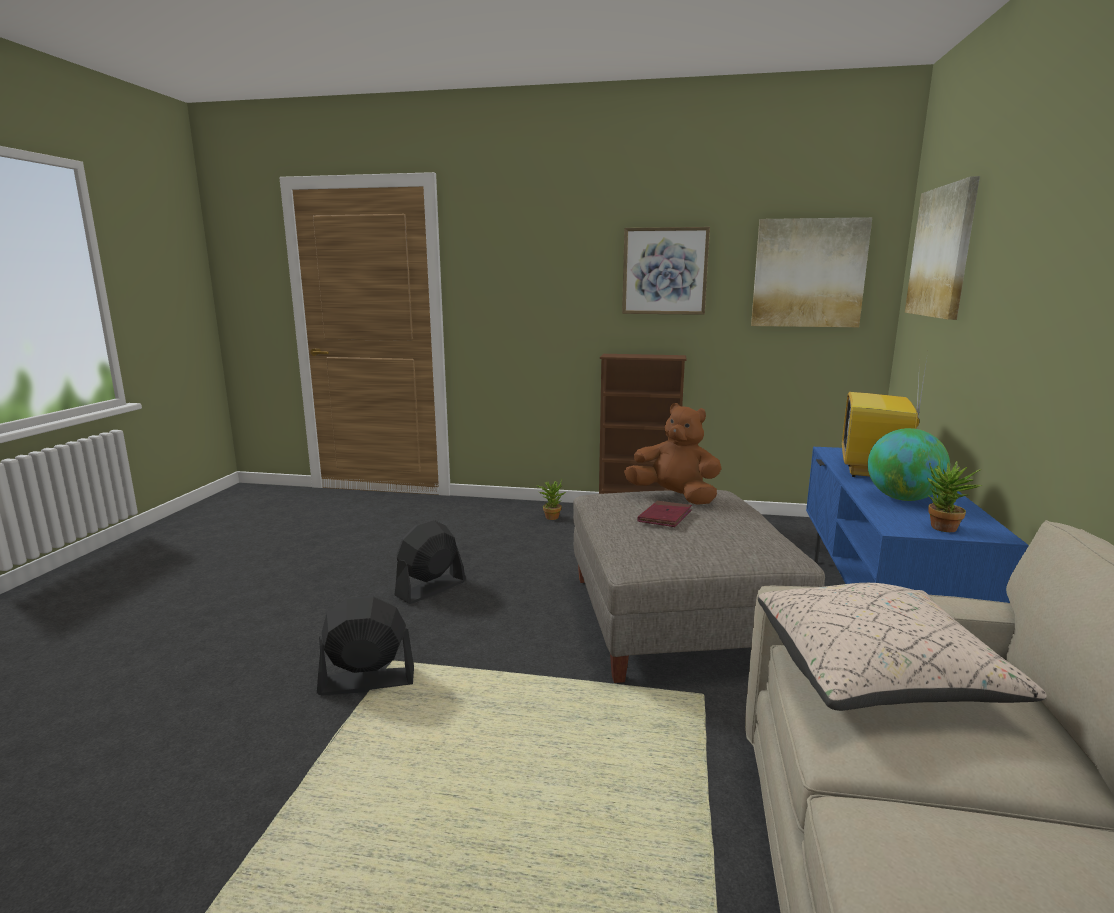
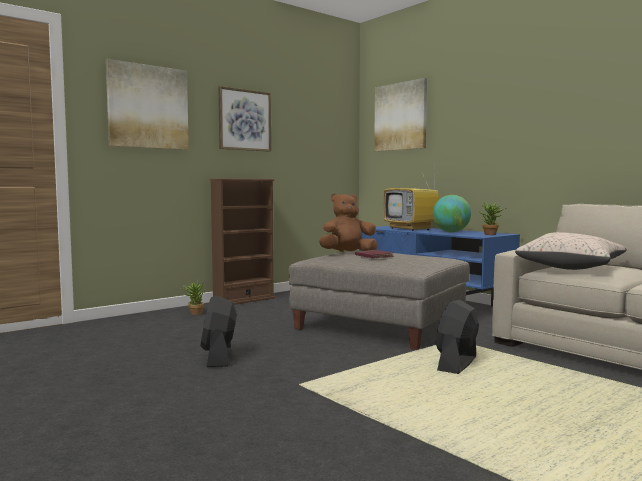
camera: 50 degrees left, 10 degrees down
black fan [317,596,414,695] -> black fan moved to [435,299,479,374]
picture [751,217,872,327] -> picture moved to [106,59,189,150]

